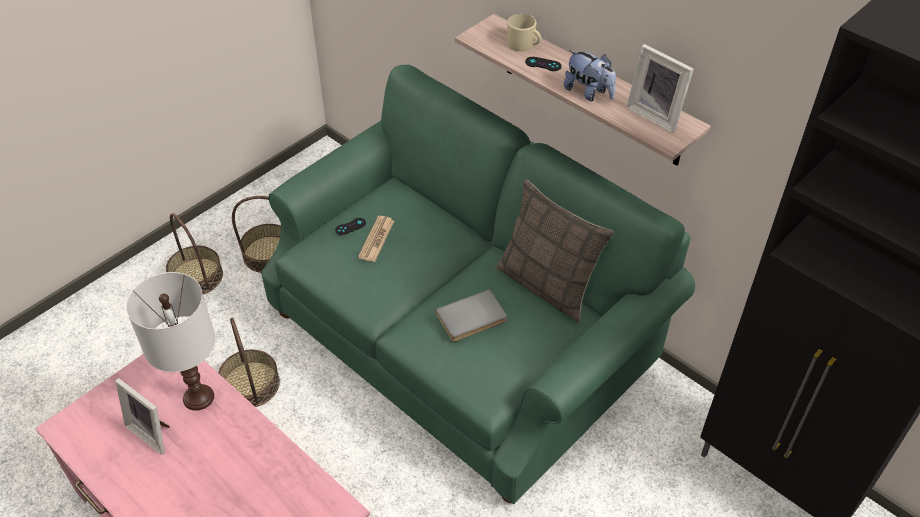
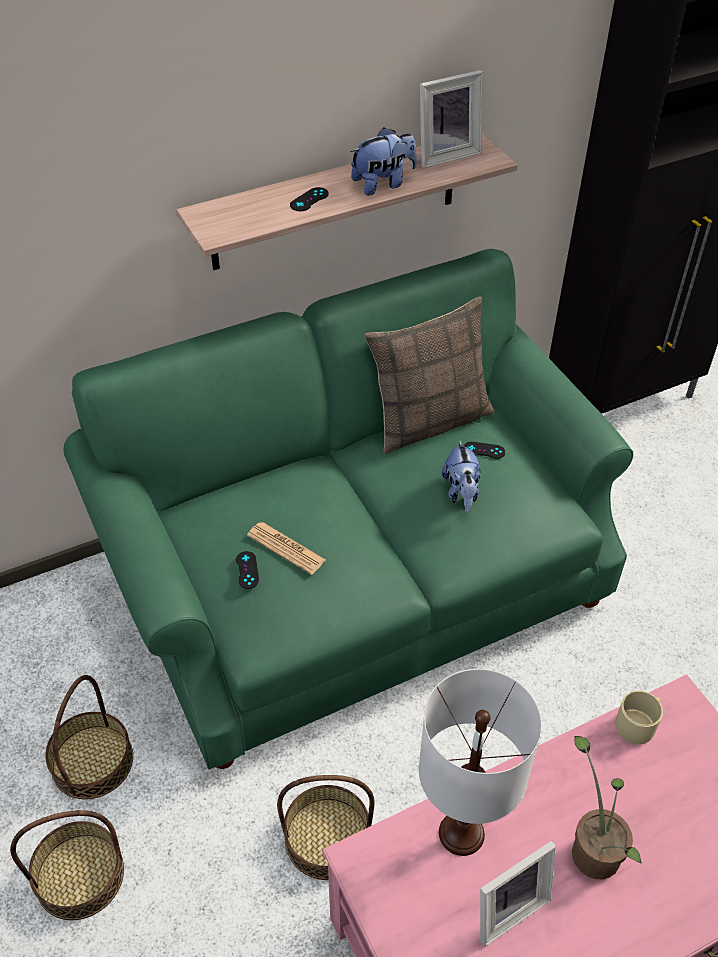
camera: 70 degrees left, 0 degrees up
grey book [435,289,507,342] -> plush toy [441,439,481,512]
beige mug [507,14,541,52] -> beige mug moved to [615,691,663,744]
none -> black game controller [464,442,505,459]
none -> potted plant [572,736,642,880]

